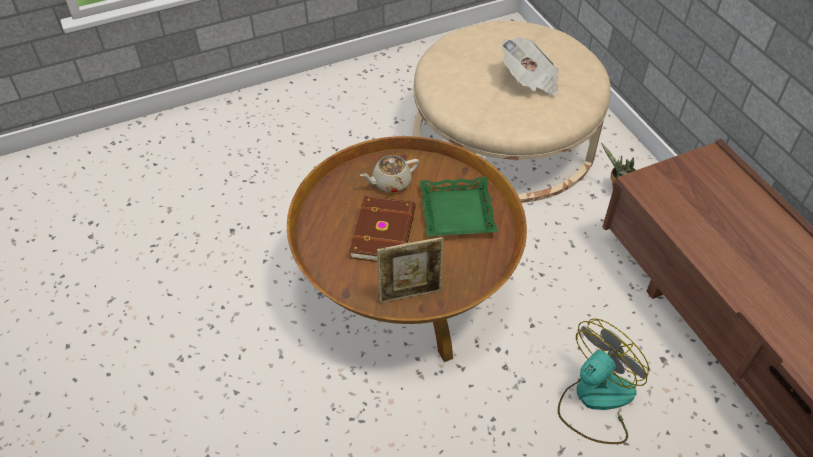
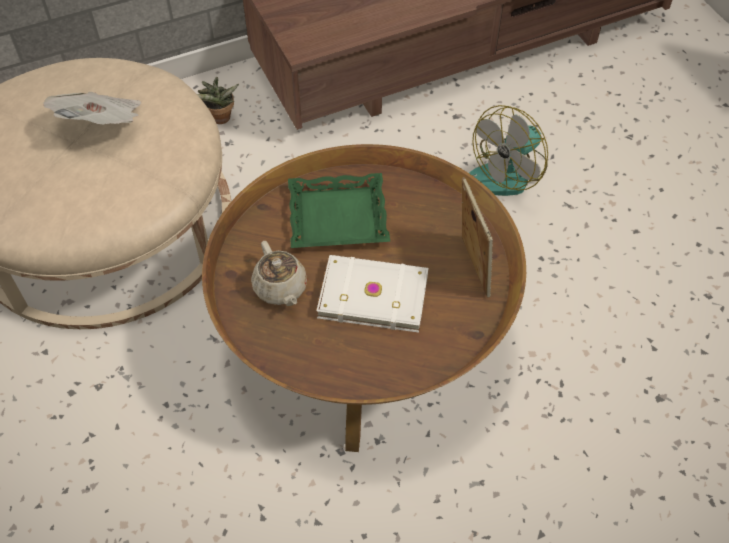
camera: 90 degrees left, 5 degrees up
brown book [349,196,416,262] -> white book [317,255,428,333]
fan [558,318,649,444] -> fan turned 90 degrees counterclockwise [469,105,548,196]

